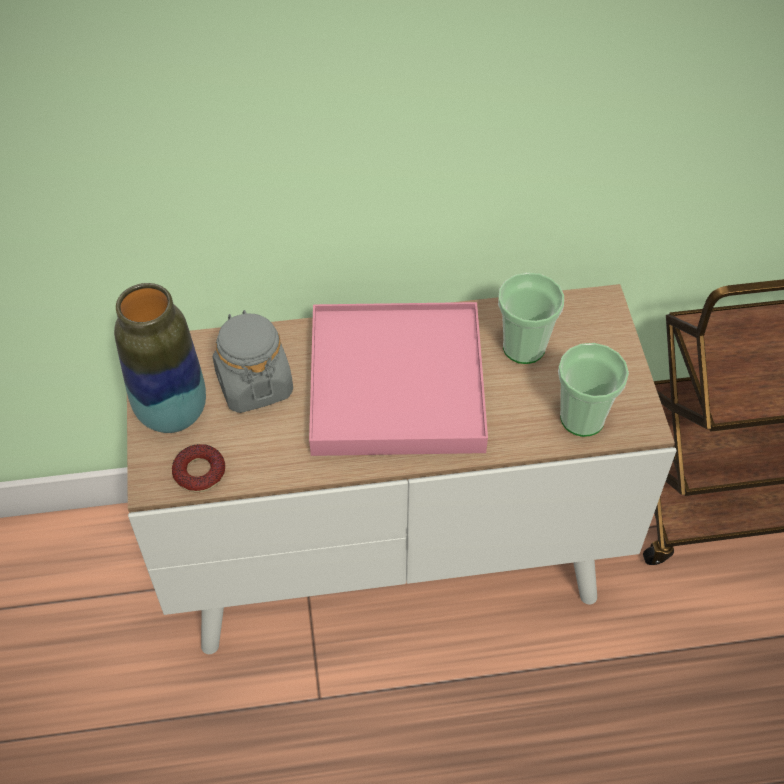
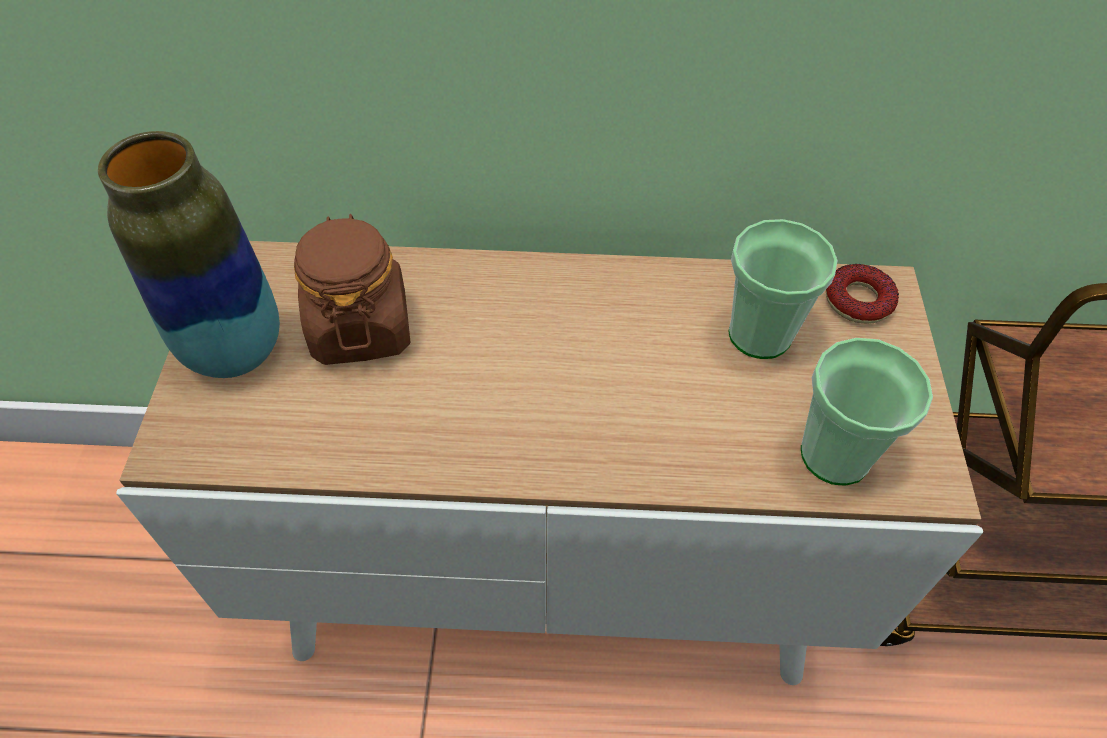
camera: 10 degrees right, 0 degrees up
donut [172,444,225,492] -> donut moved to [826,264,899,324]
grey jar [213,310,293,413] -> brown jar [294,214,410,365]
pink tray [309,302,488,456] -> none

